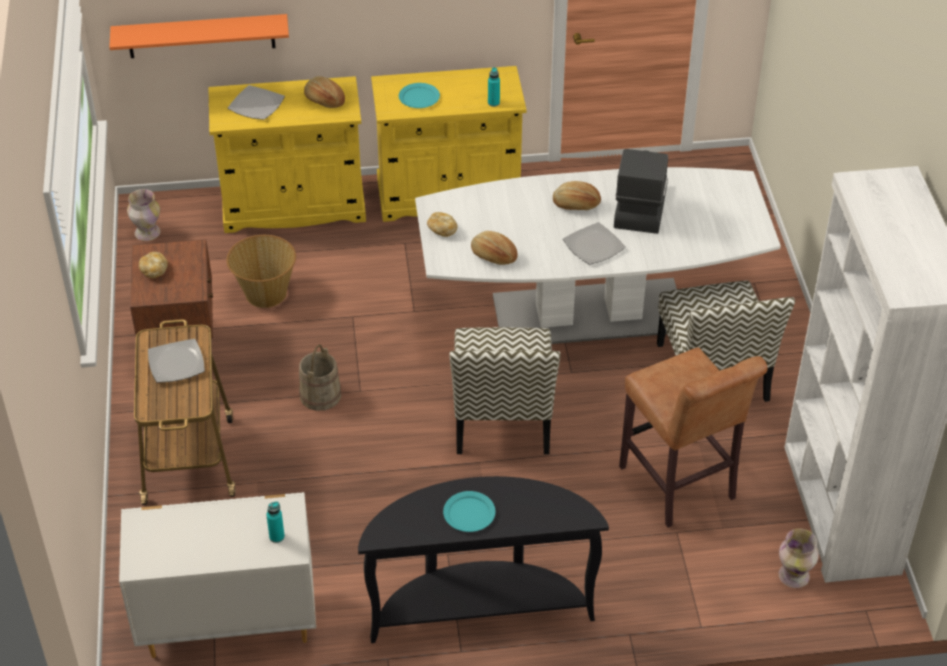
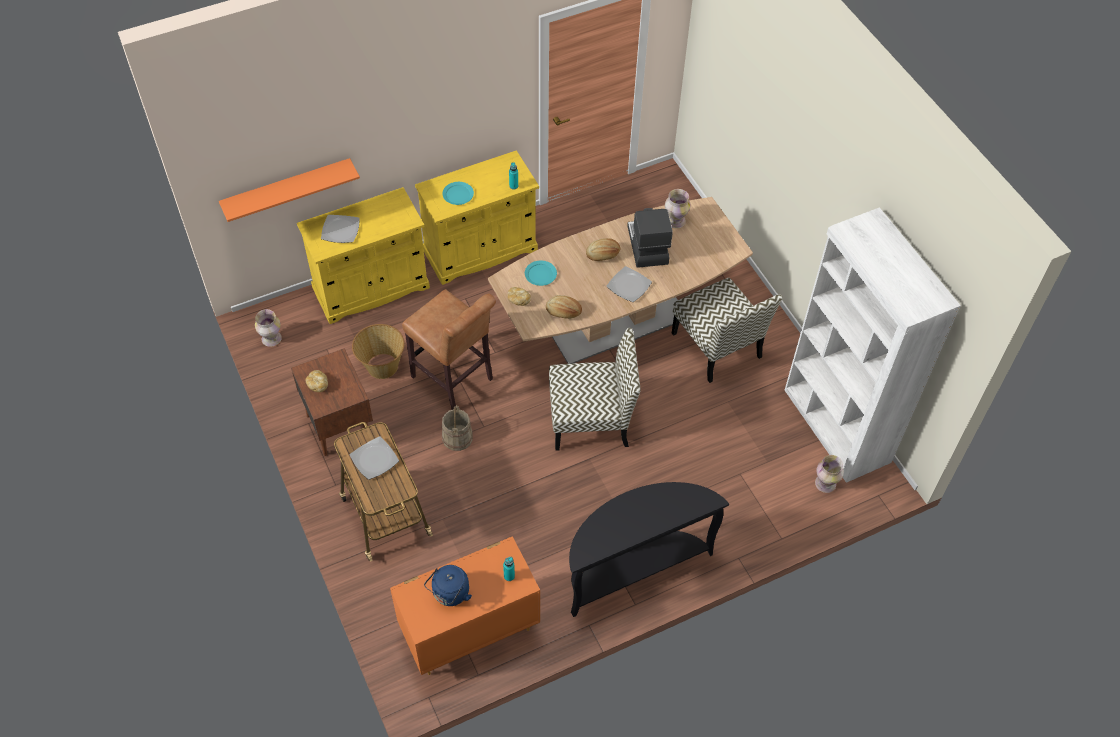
camera: 20 degrees left, 10 degrees up
white dresser [119,492,316,658] -> orange dresser [390,536,540,675]
bread [304,76,345,108] -> none
white dining table [415,167,781,344] -> brown dining table [488,197,753,364]
turquoise plate [443,491,496,532] -> turquoise plate moved to [525,260,557,286]
chair [449,327,560,455] -> chair turned 75 degrees counterclockwise [549,328,640,450]
brown stool [619,347,768,528] -> brown stool moved to [402,289,496,410]
none -> blue kettle [424,565,472,606]
none -> vase [665,189,690,228]

